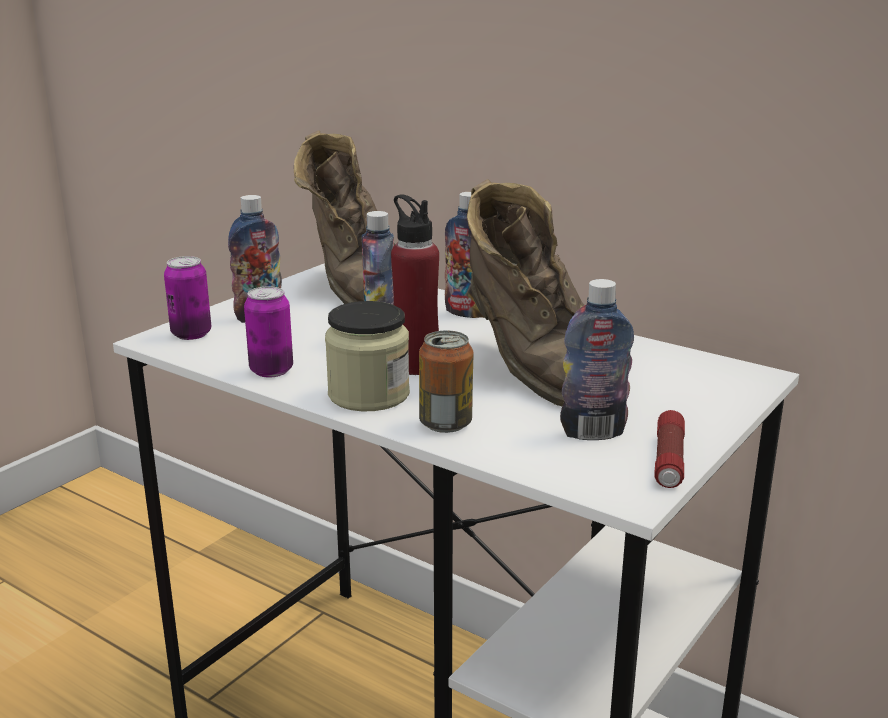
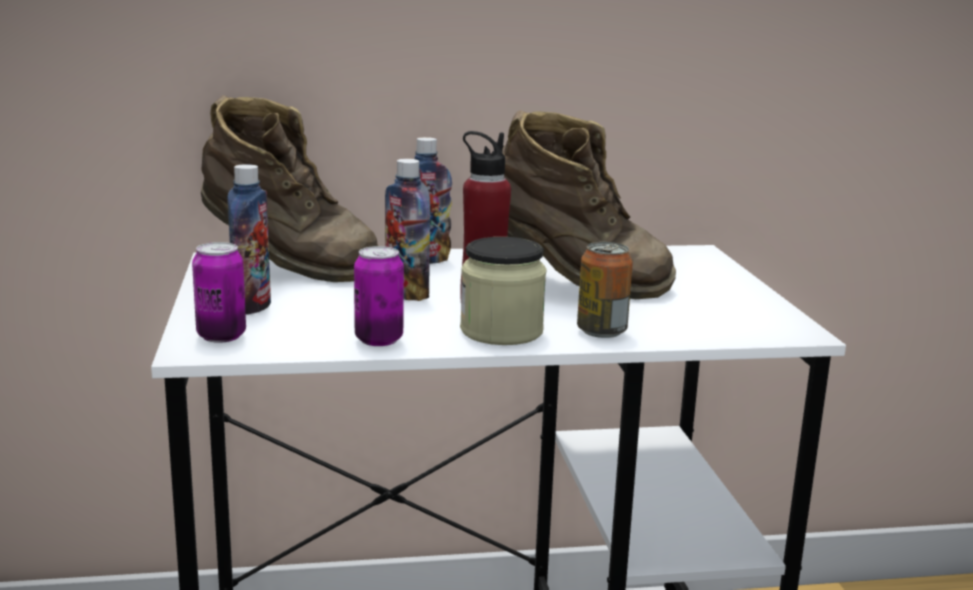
camera: 45 degrees left, 5 degrees down
bottle [560,279,634,440] -> none
flashlight [654,410,685,488] -> none

